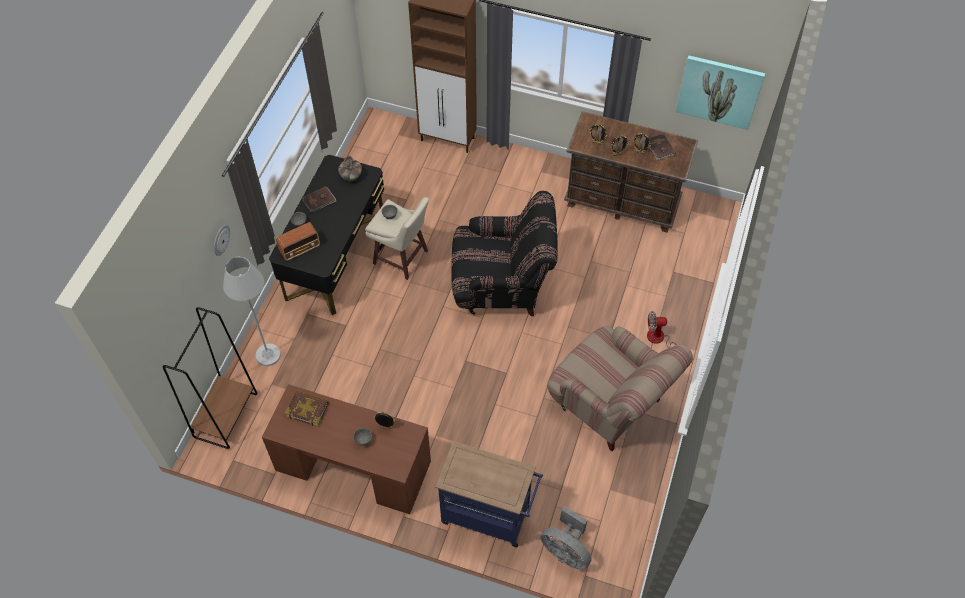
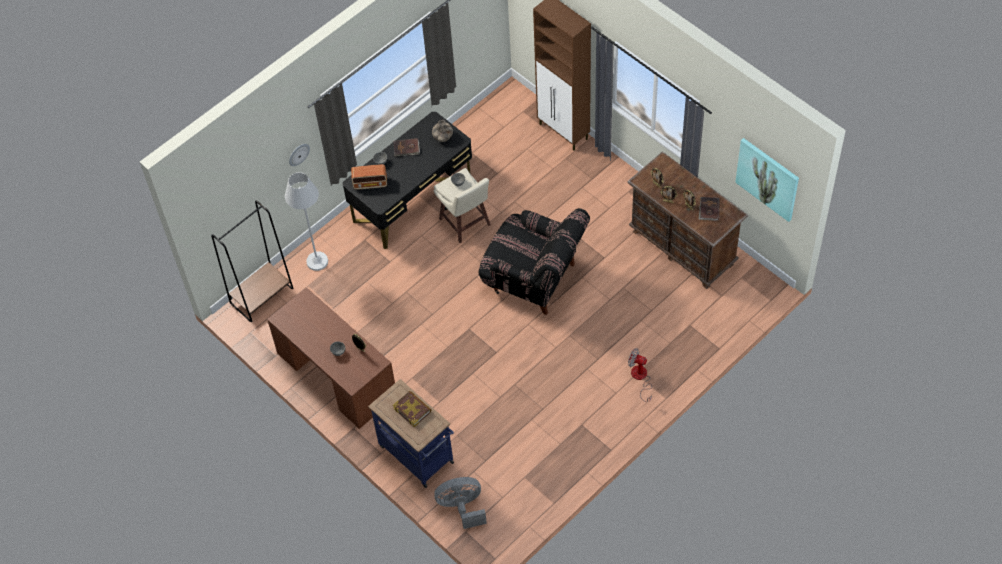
camera: 30 degrees right, 0 degrees up
book [285,392,329,427] -> book moved to [393,391,432,427]
grey fan [541,506,591,570] -> grey fan turned 105 degrees clockwise [434,477,487,529]
beige armchair [547,326,693,451] -> none

